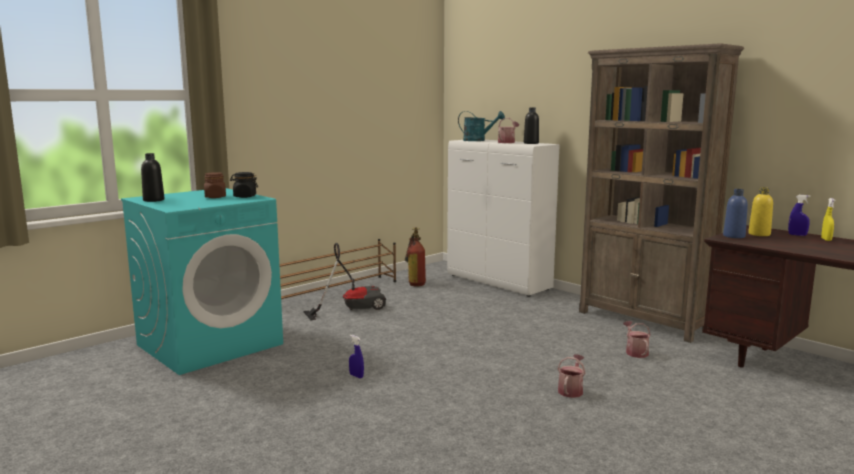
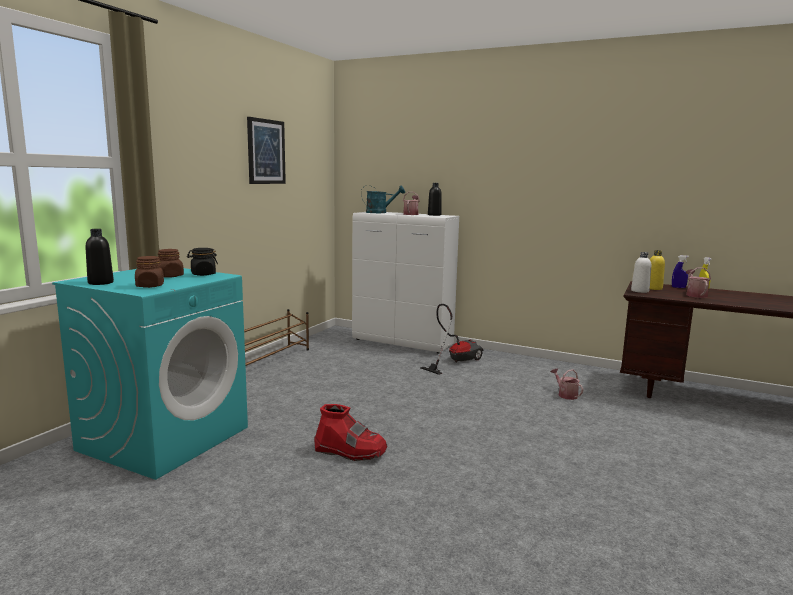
camera: 20 degrees left, 0 degrees up
vacuum cleaner [303,243,386,320] -> vacuum cleaner moved to [420,304,483,375]
blue spray bottle [349,335,364,378] -> red boot [314,404,387,461]
fire extinguisher [405,227,426,287] -> none
watering can [558,354,586,398] -> watering can moved to [686,267,711,298]
brown bookcase [579,43,744,343] -> none
blue bottle [723,189,748,238] -> white bottle [631,252,651,293]
none -> brown jar [135,256,164,288]
none -> picture [247,117,286,184]

